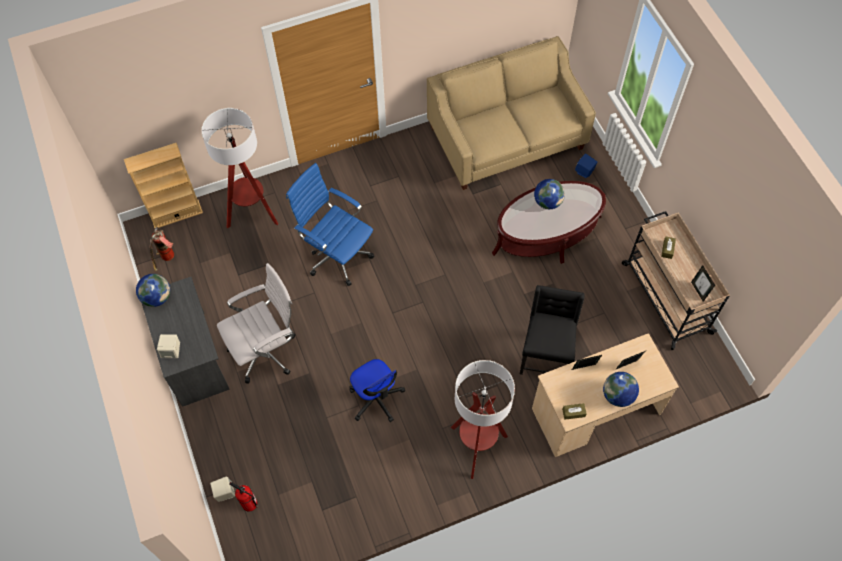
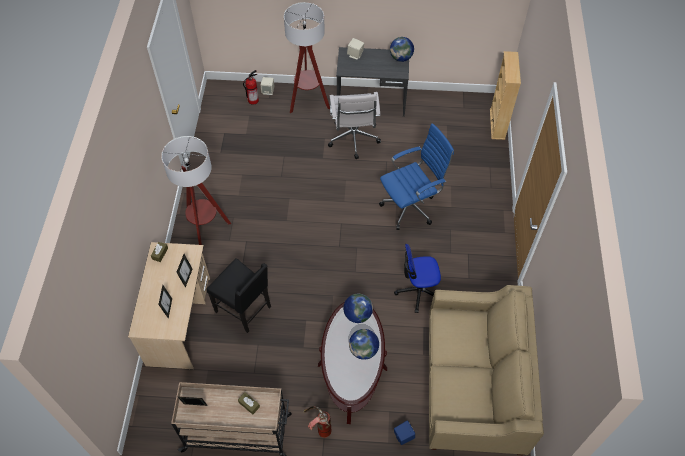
camera: 115 degrees right, 5 degrees down
fire extinguisher [150,227,174,271] -> fire extinguisher moved to [303,406,331,438]
floor lamp [201,108,278,228] -> floor lamp moved to [284,2,330,113]
office chair [349,359,405,422] -> office chair moved to [394,244,441,313]
globe [603,372,639,407] -> globe moved to [343,294,373,323]

